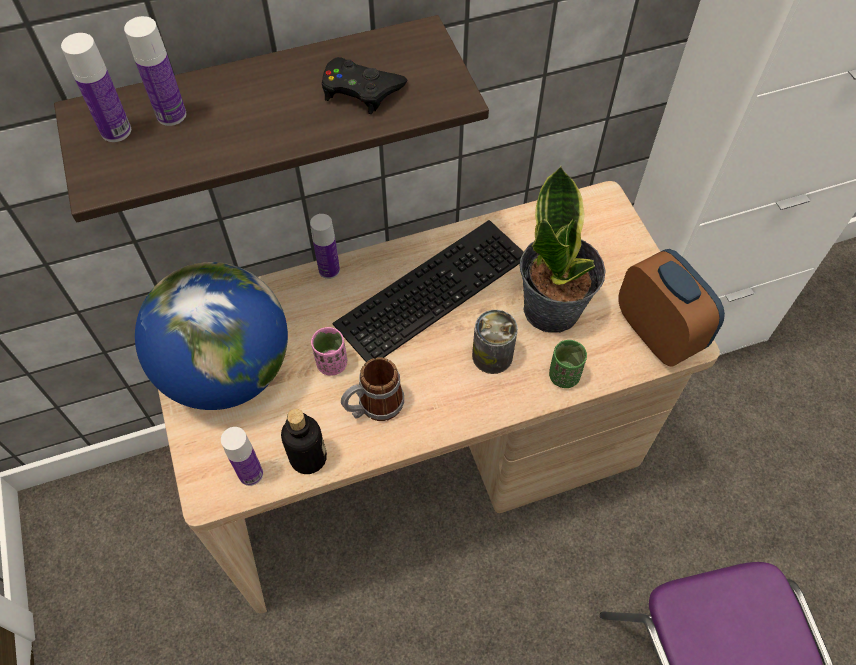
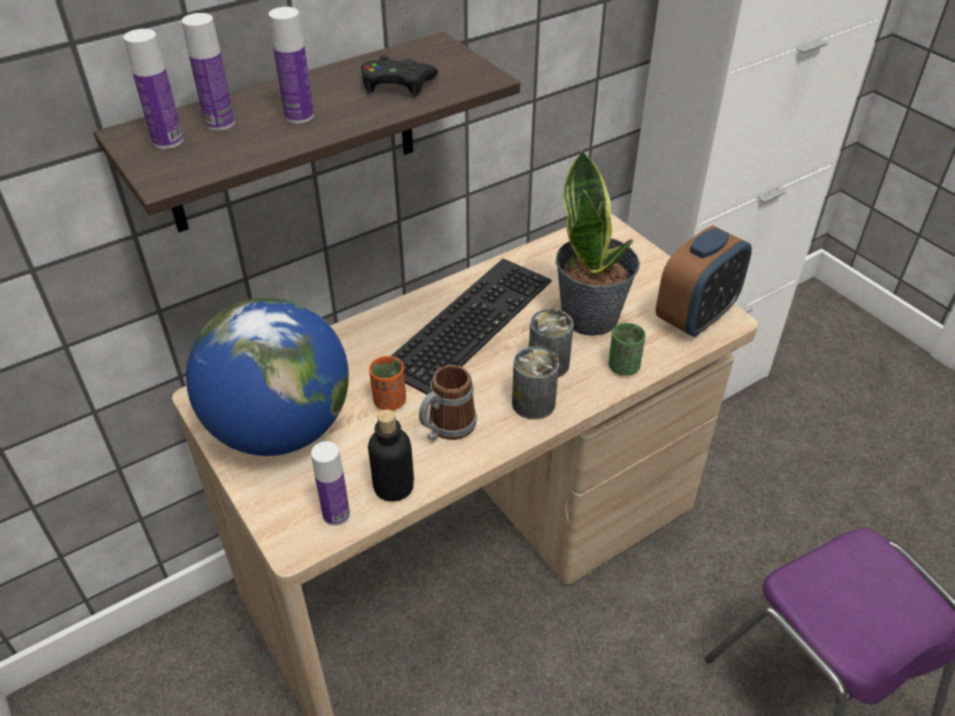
camera: 15 degrees left, 15 degrees down
bottle [310,214,340,279] -> bottle moved to [269,7,314,124]
pink cup [311,327,347,376] -> orange cup [369,356,406,410]
alarm clock [618,249,725,367] -> alarm clock turned 90 degrees clockwise [656,226,752,337]
none -> can [512,347,559,420]

